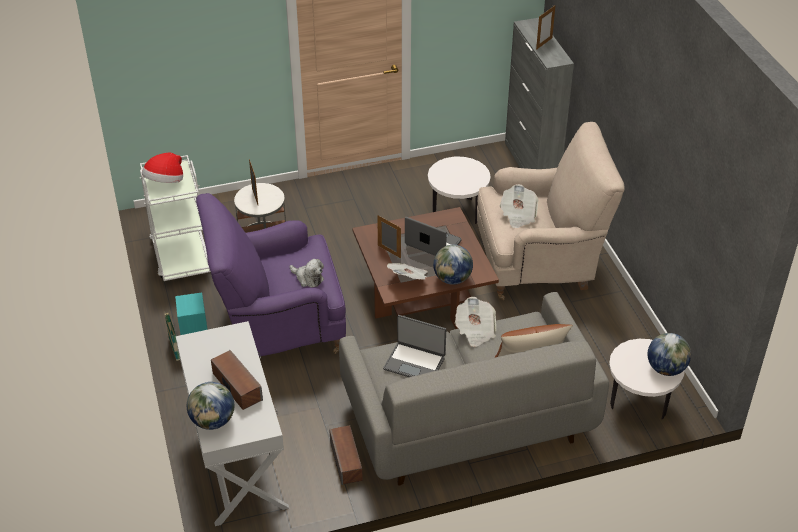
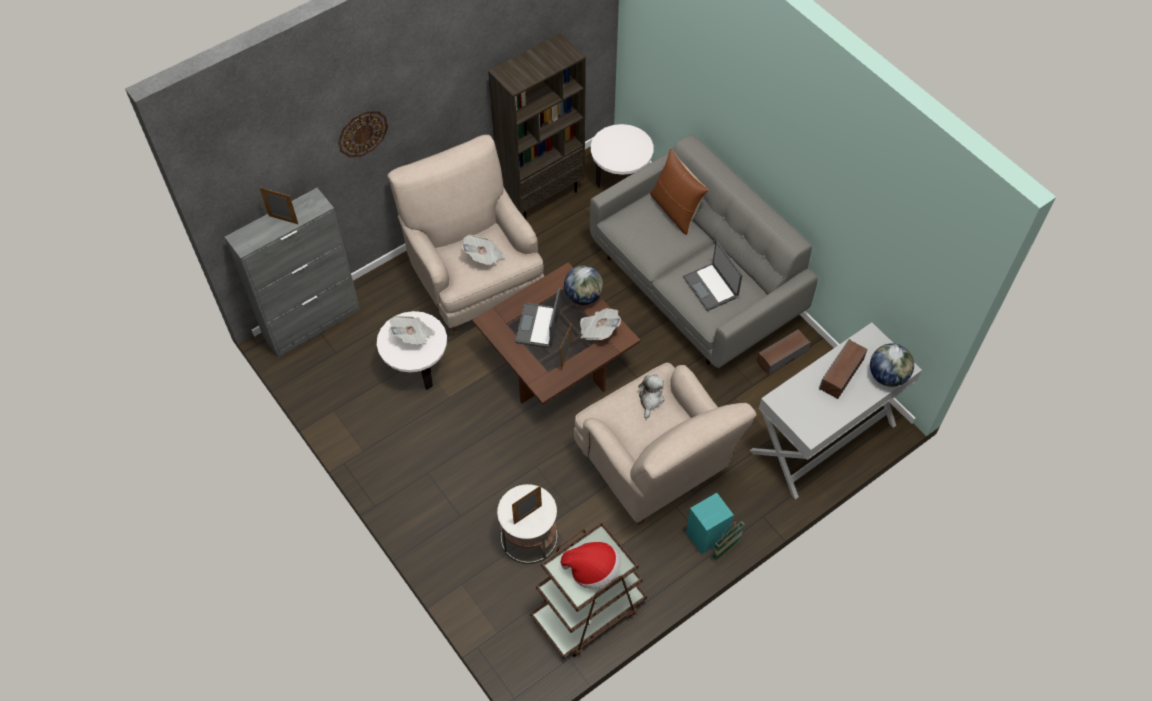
camera: 110 degrees left, 15 degrees up
white cart [140,155,211,281] -> brown cart [530,522,647,659]
purple armchair [196,193,346,357] -> beige armchair [574,363,757,525]
laptop [383,315,446,377] -> laptop turned 150 degrees clockwise [683,241,742,311]
newspaper [455,297,496,347] -> newspaper moved to [389,316,435,345]
globe [648,333,691,376] -> none
none -> wall clock [338,111,388,157]
none -> brown bookcase [488,33,586,219]

